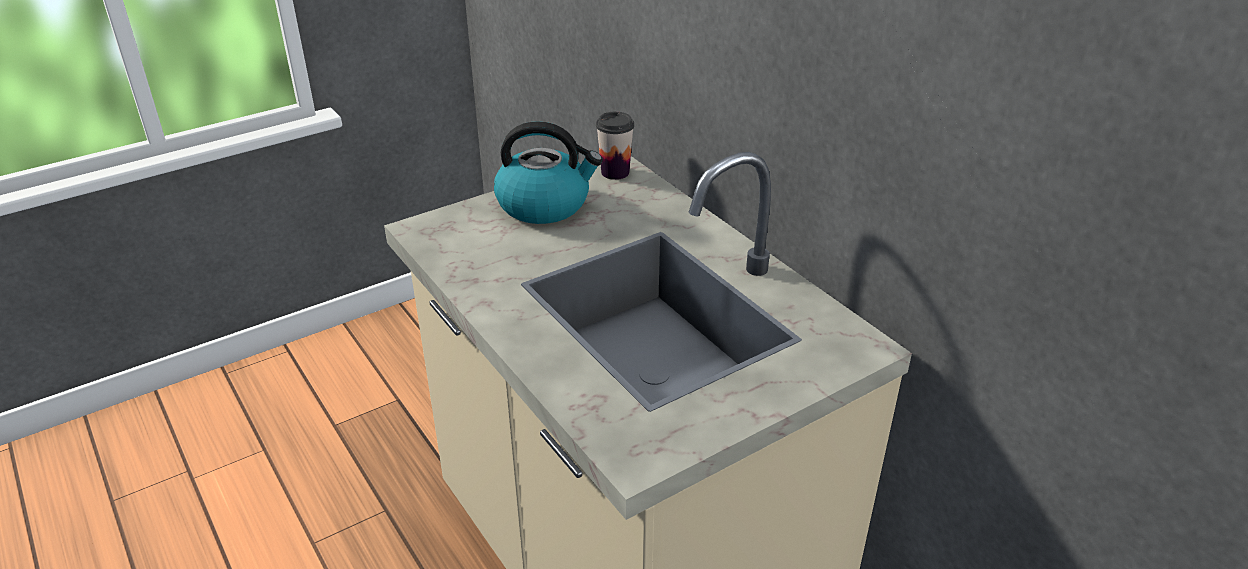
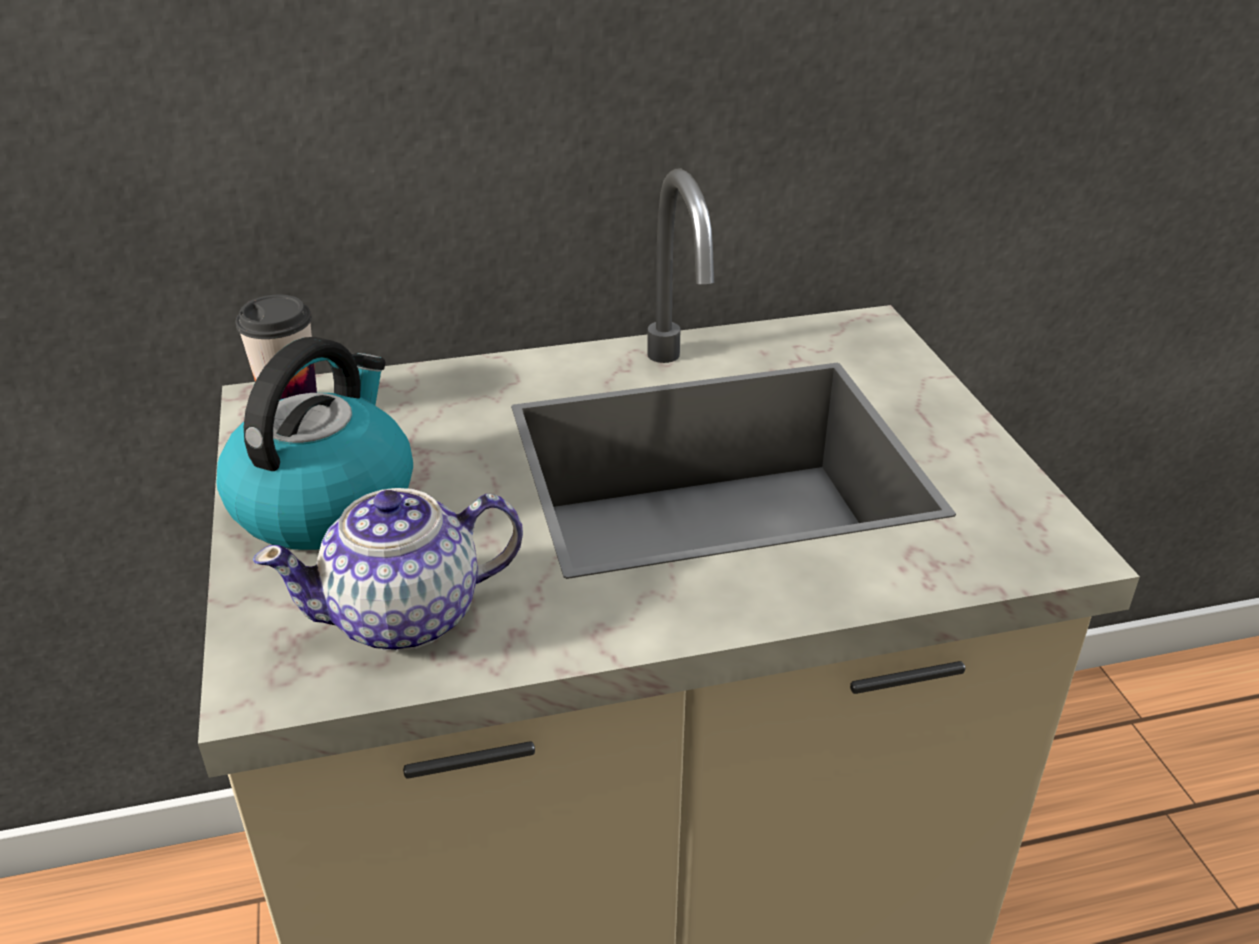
camera: 70 degrees left, 0 degrees up
none -> teapot [253,488,523,651]

